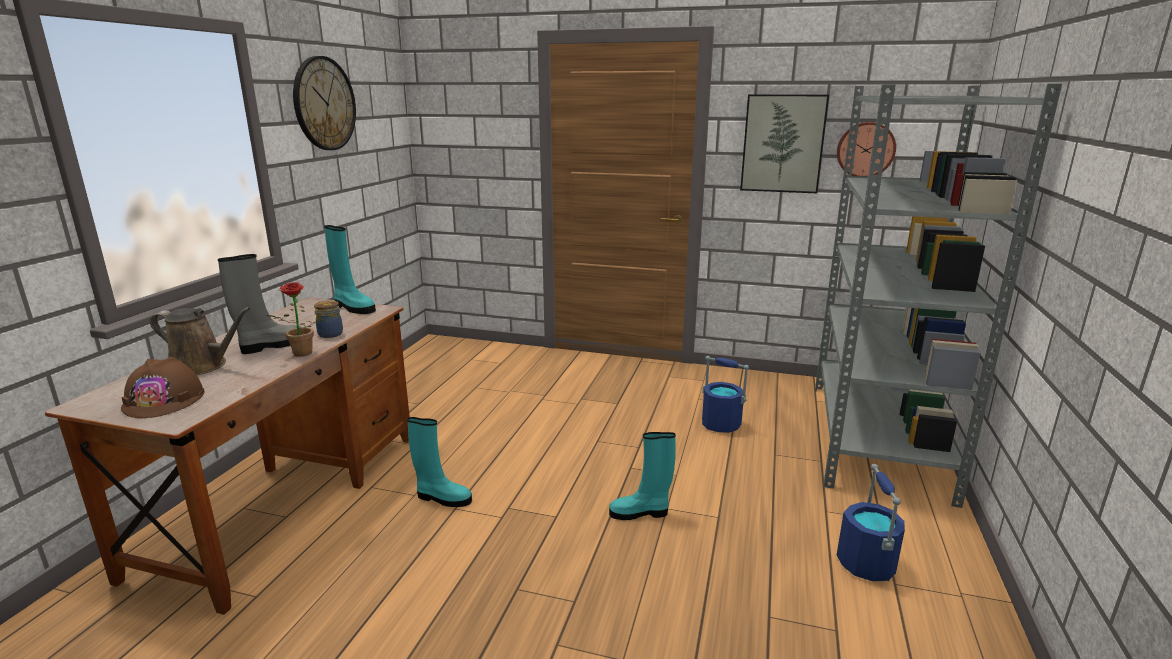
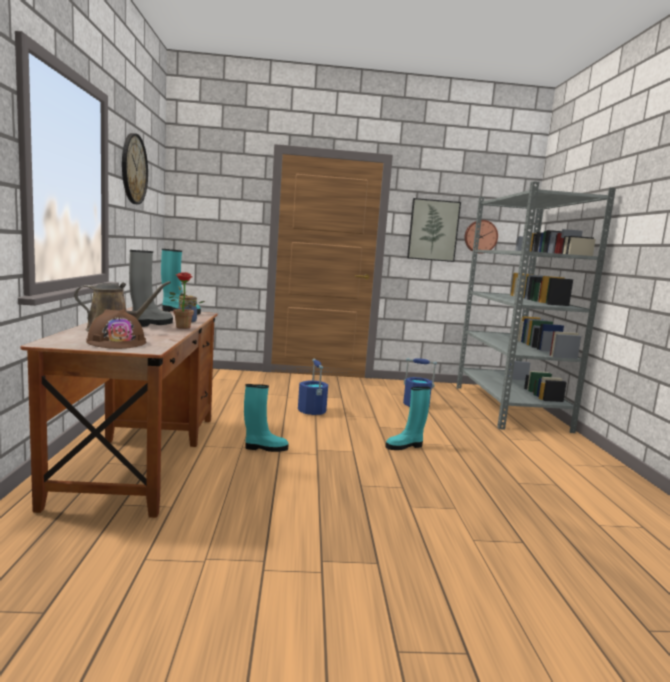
camera: 20 degrees left, 10 degrees down
blue bucket [837,464,905,581] -> blue bucket moved to [298,359,328,415]

